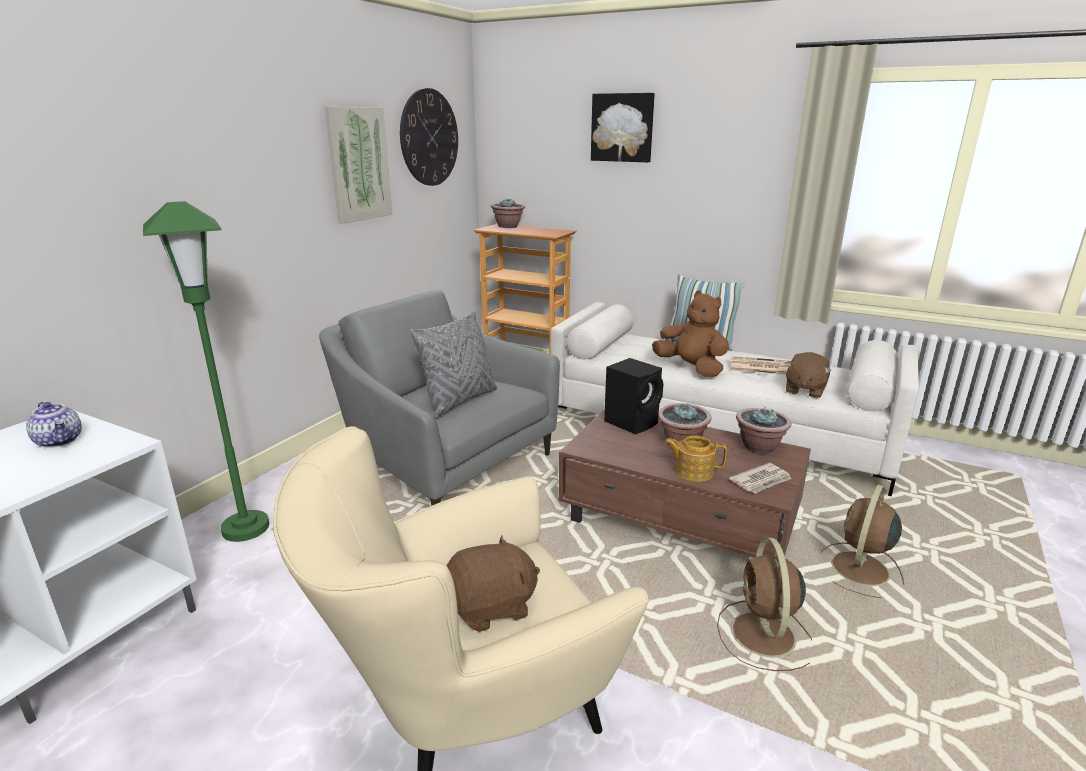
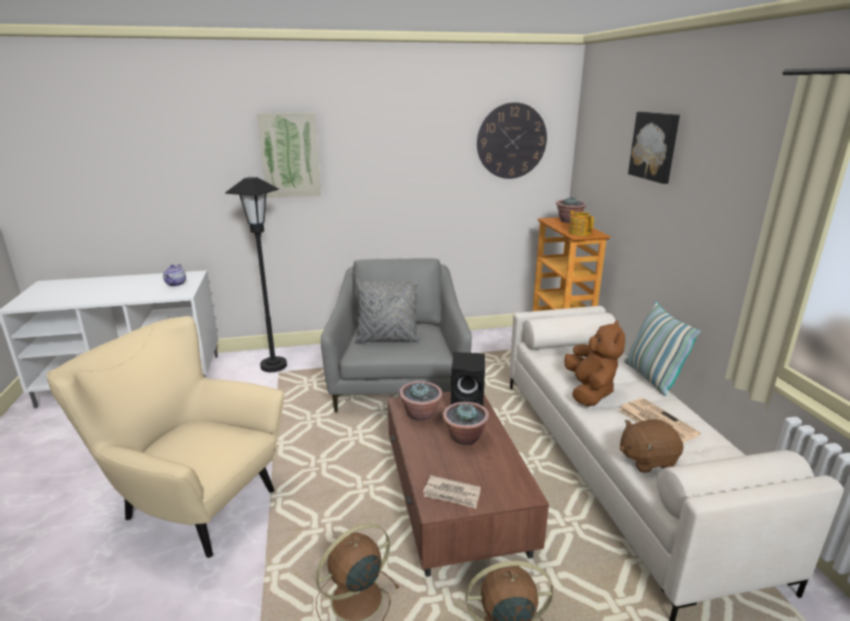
camera: 50 degrees right, 0 degrees up
green floor lamp [143,201,269,542] -> black floor lamp [225,177,287,372]
picture [325,107,392,224] -> picture moved to [257,113,321,198]
brown plush toy [446,535,540,632] -> none
teapot [665,436,727,482] -> teapot moved to [569,211,594,236]
potted plant [736,407,792,454] -> potted plant moved to [399,381,443,421]

